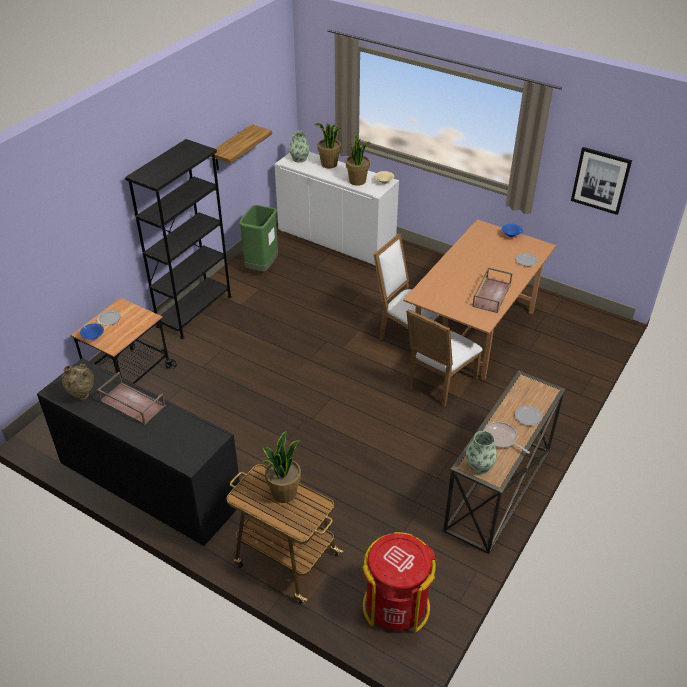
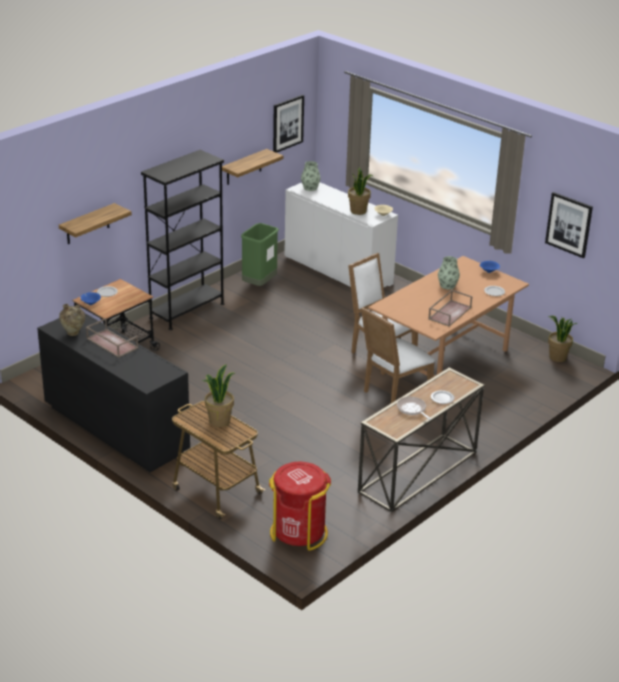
camera: 10 degrees right, 10 degrees down
potted plant [314,122,342,169] -> potted plant moved to [548,316,578,362]
vase [466,431,497,474] -> vase moved to [438,256,460,289]
none -> shelf [59,203,132,244]
none -> picture [273,95,304,153]

